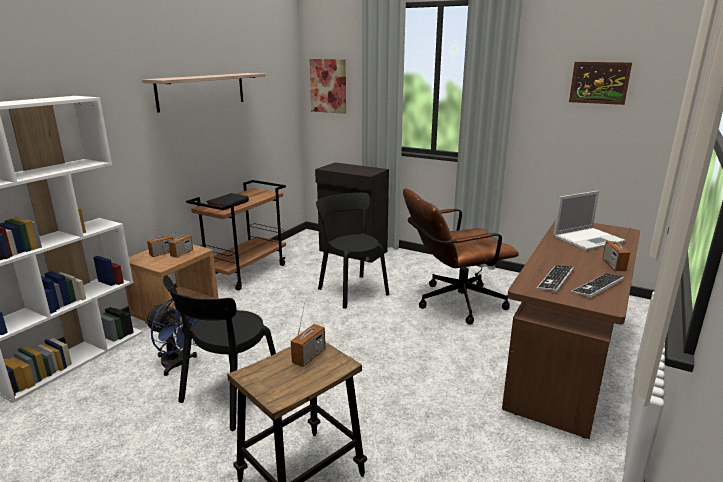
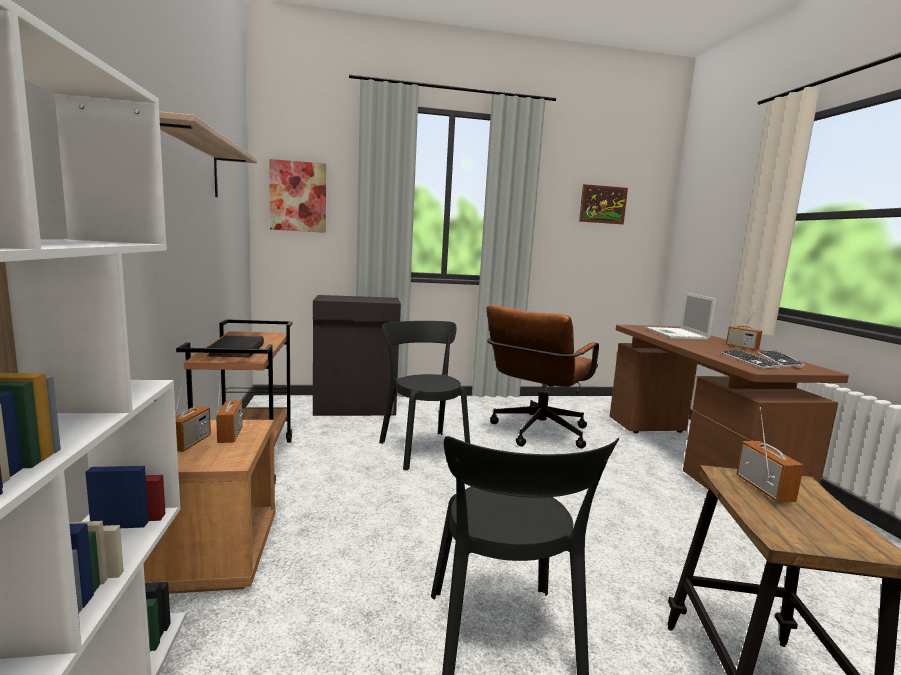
camera: 40 degrees left, 10 degrees down
blue fan [145,295,200,376] -> none
black chair [316,193,389,309] -> black chair turned 45 degrees clockwise [379,321,470,470]
laptop [554,191,626,251] -> laptop turned 150 degrees clockwise [646,293,716,340]

